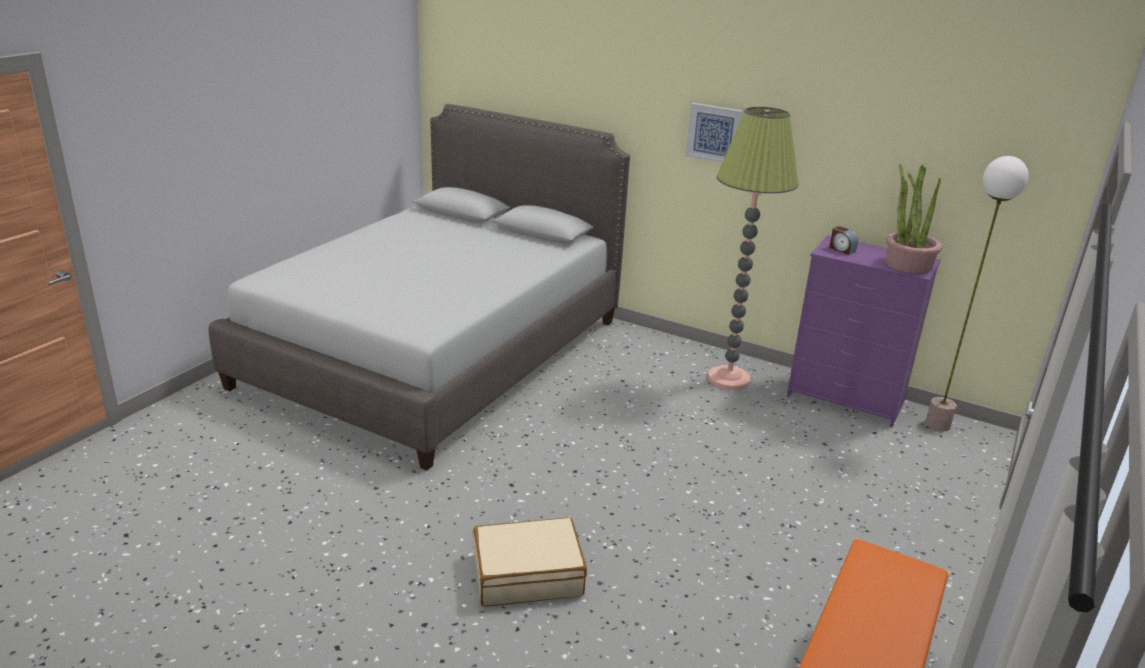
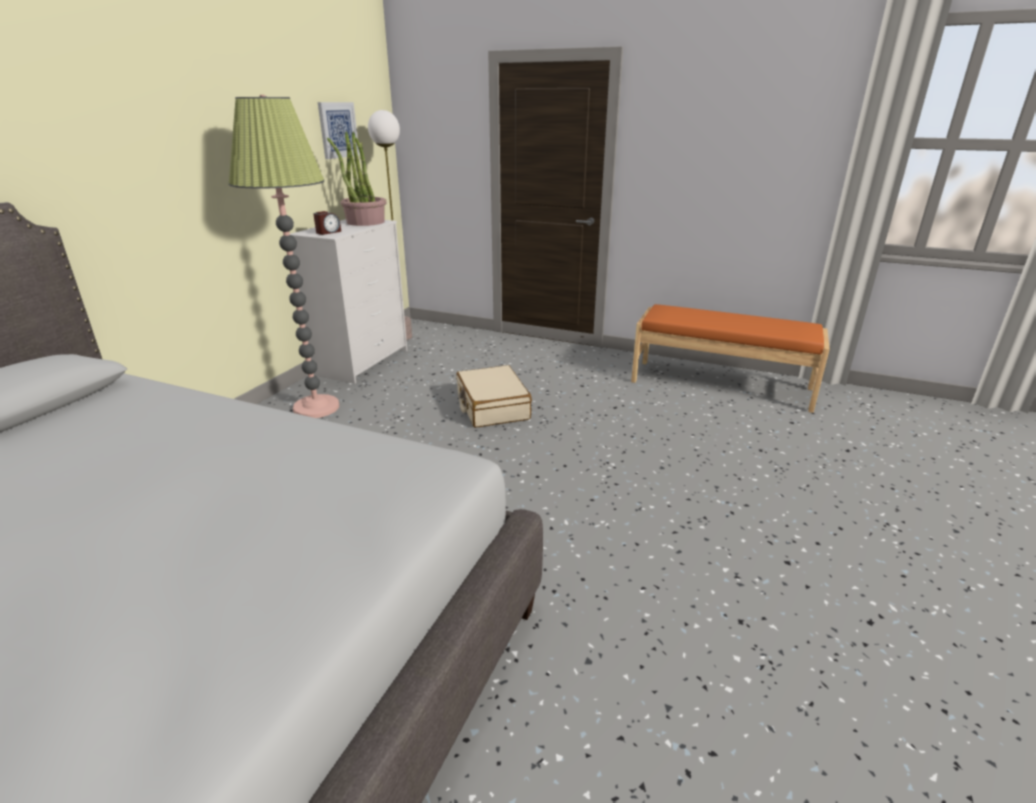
camera: 95 degrees left, 0 degrees up
beige suitcase [473,517,587,607] -> beige suitcase moved to [456,365,532,428]
picture [685,103,743,163] -> picture moved to [318,102,359,159]
purple dresser [787,235,941,427] -> white dresser [290,219,407,384]

